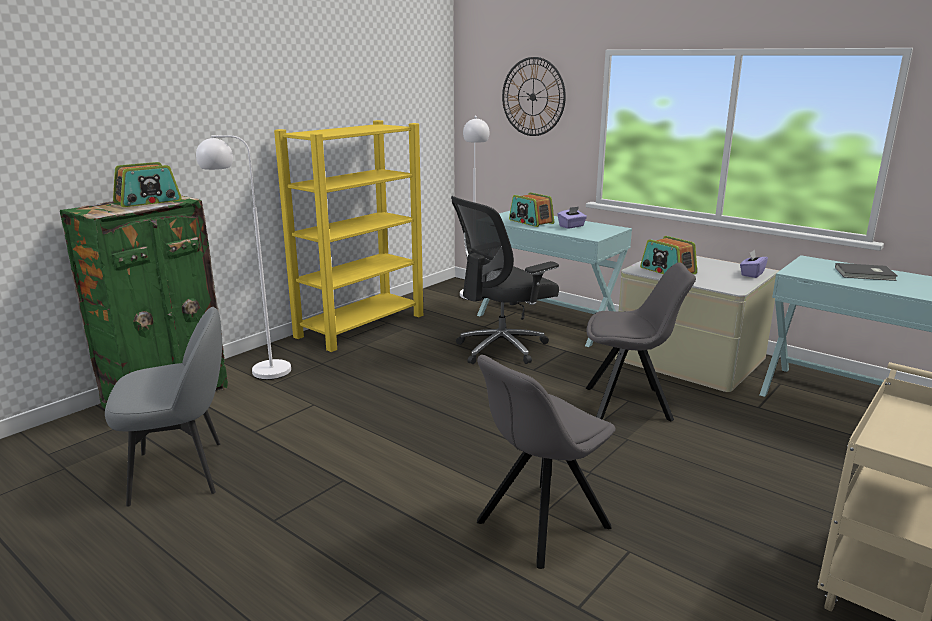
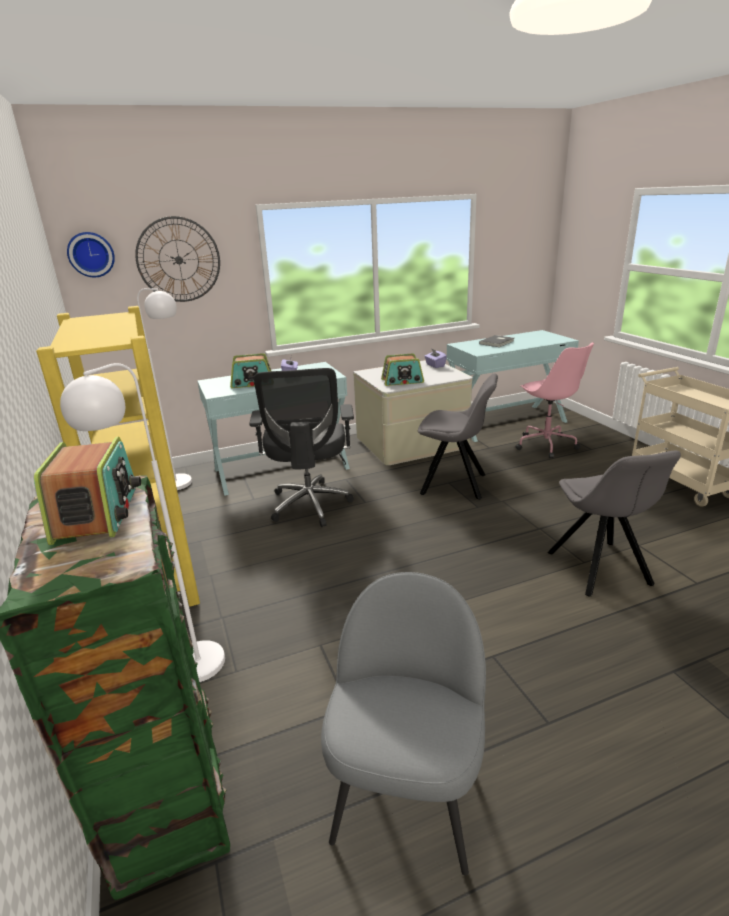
camera: 60 degrees left, 5 degrees up
grey chair [586,262,696,421] -> grey chair turned 75 degrees clockwise [418,373,498,499]
none -> wall clock [67,232,115,277]
none -> pink office chair [515,343,594,458]

